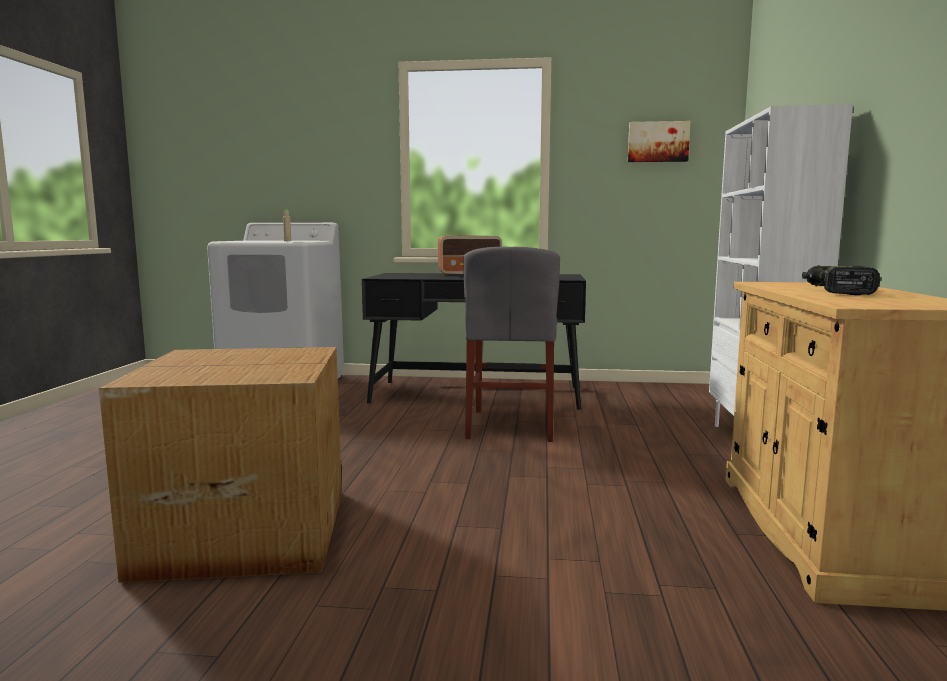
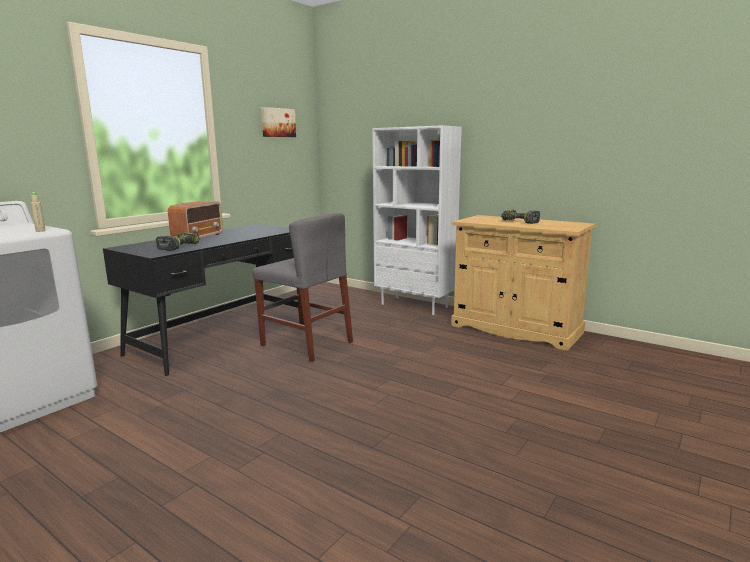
camera: 60 degrees left, 5 degrees up
cardboard box [99,347,342,583] -> none
none -> power drill [156,232,200,251]

